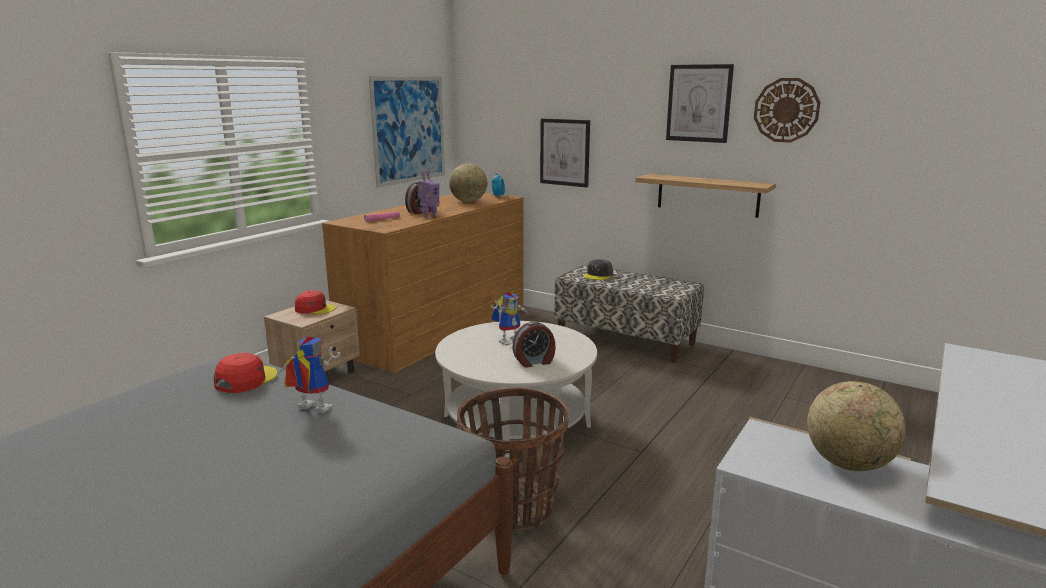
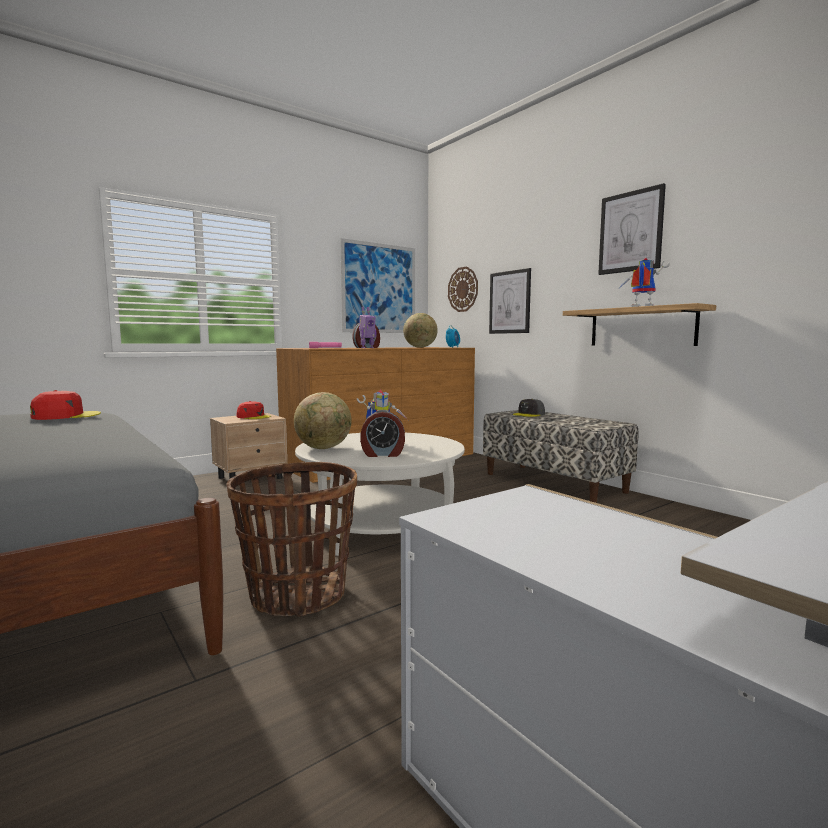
camera: 20 degrees right, 10 degrees down
toy robot [277,337,340,413] -> toy robot moved to [618,258,670,307]
wall clock [754,78,821,143] -> wall clock moved to [448,266,478,312]
globe [807,381,906,471] -> globe moved to [294,392,351,449]

